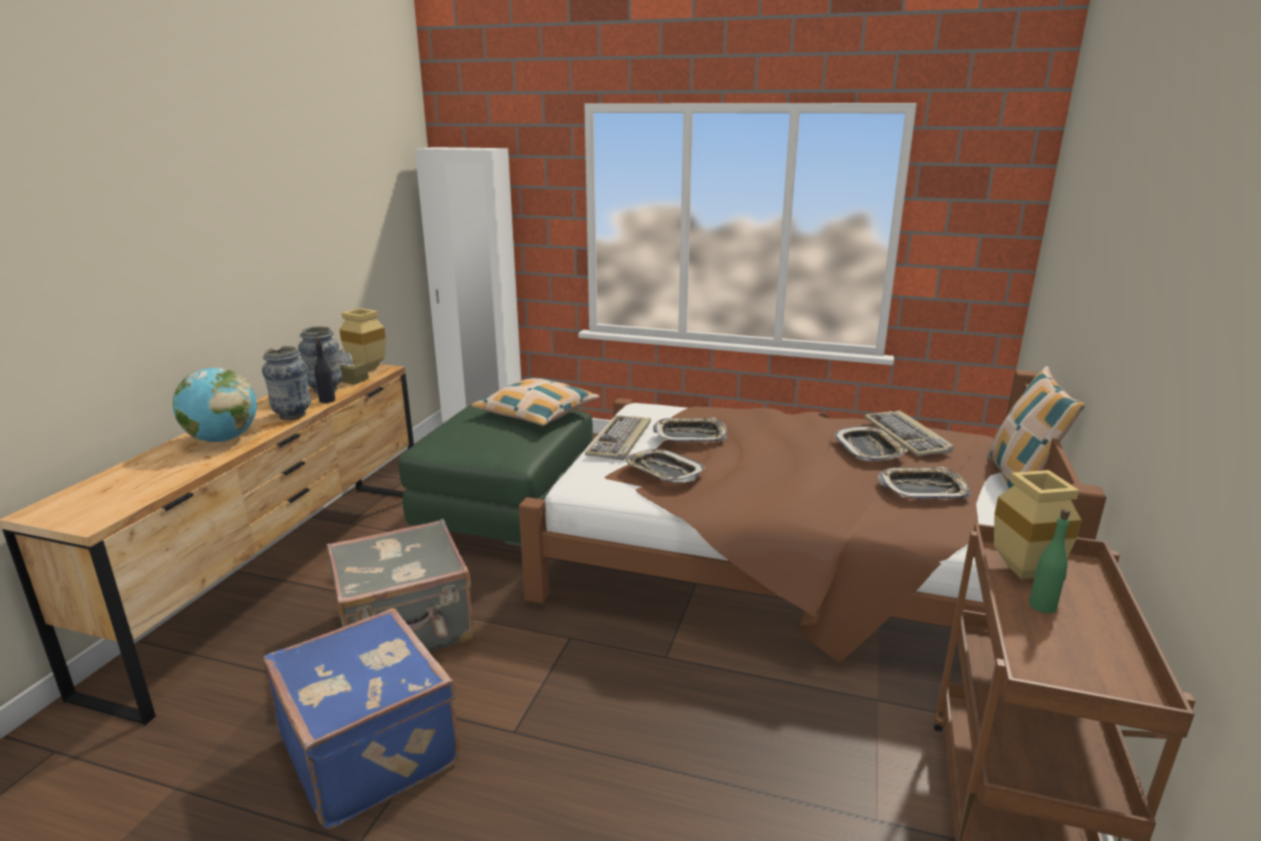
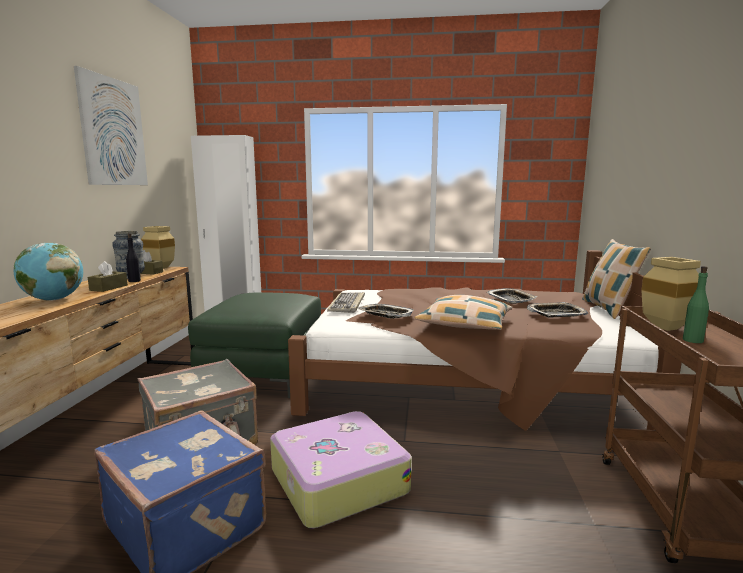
camera: 10 degrees left, 10 degrees down
vase [262,346,311,420] -> brown tissue box [88,261,128,292]
pillow [472,378,600,426] -> pillow moved to [415,295,512,330]
tray [653,418,727,442] -> none
keyboard [864,410,954,456] -> none
none -> picture [74,66,148,185]
none -> suitcase [270,411,411,528]

